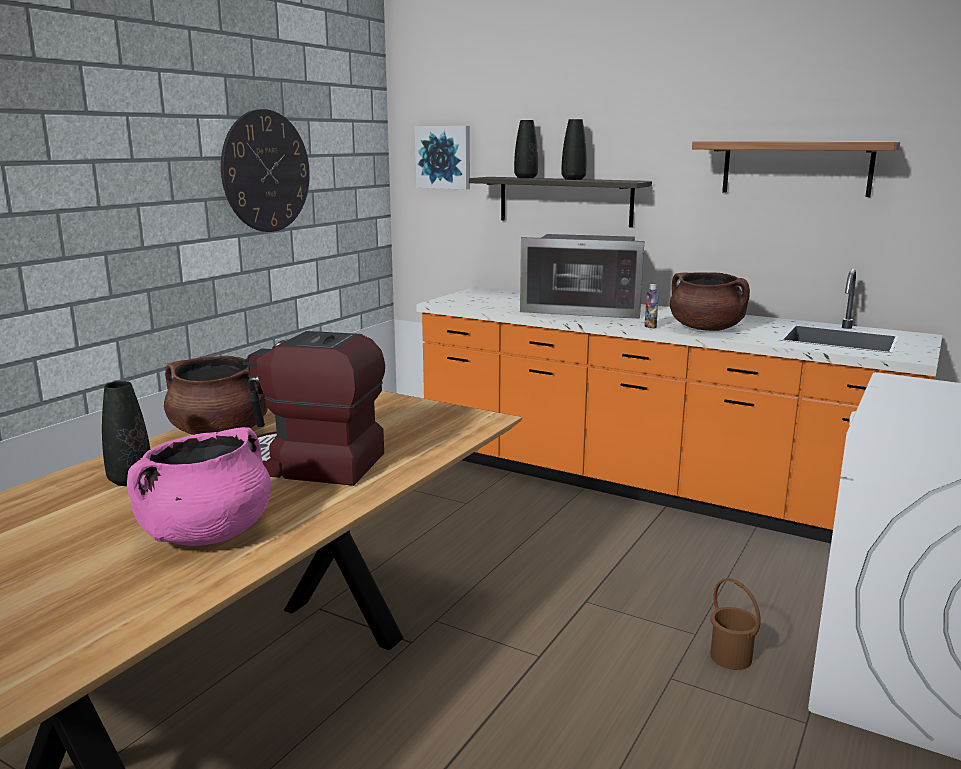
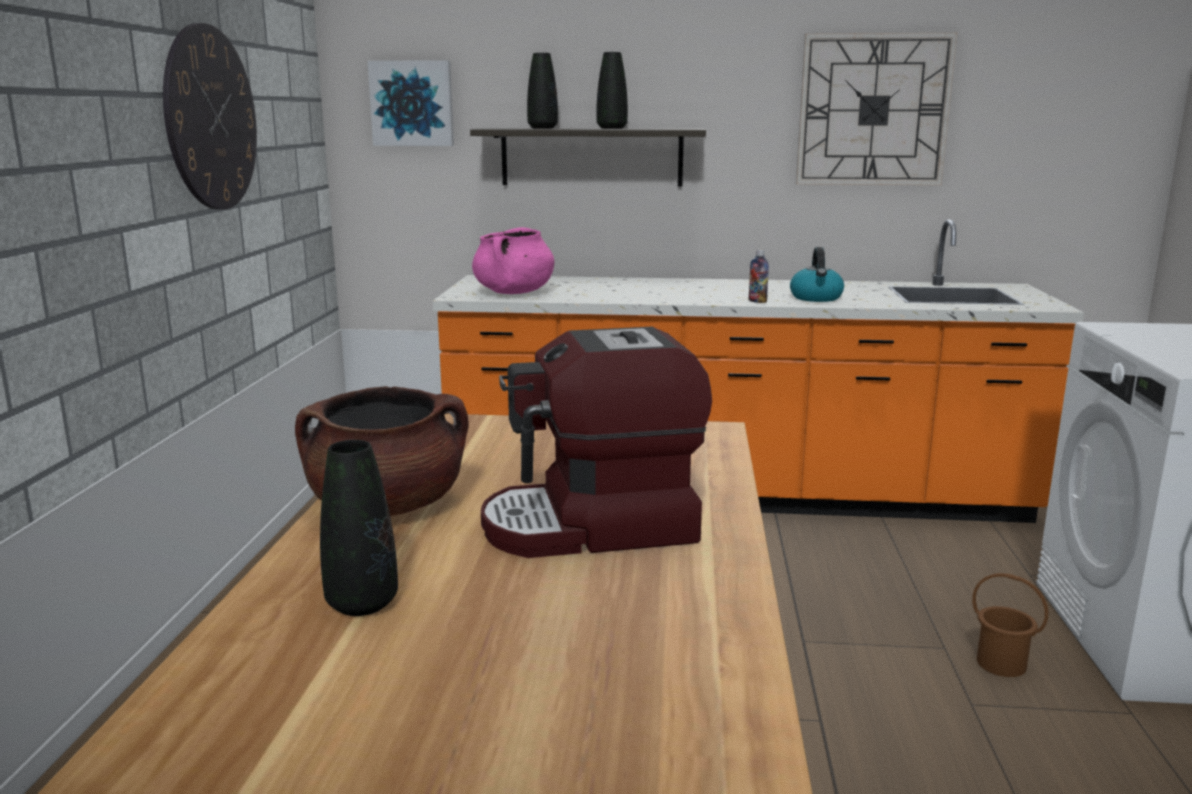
camera: 25 degrees left, 0 degrees up
pink cooking pot [127,427,271,546] -> pink cooking pot moved to [472,227,554,294]
microwave [520,234,644,319] -> none
brown cooking pot [670,272,750,331] -> kettle [790,247,844,302]
shelf [692,141,900,197] -> wall clock [796,33,957,185]

